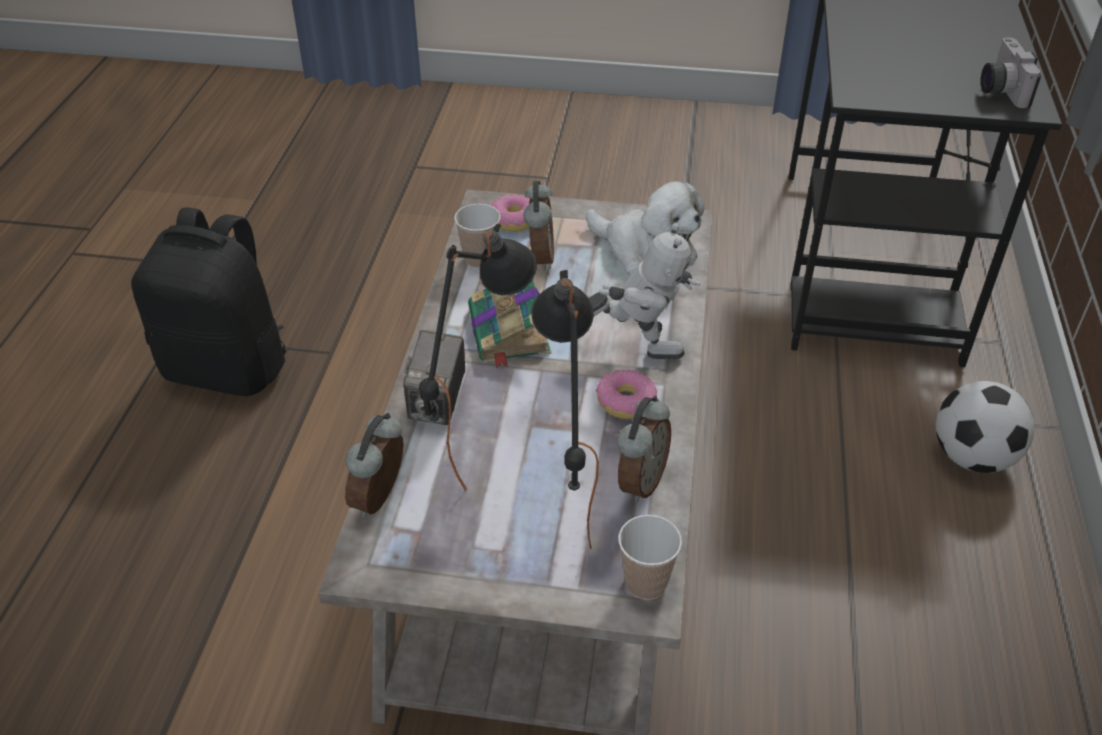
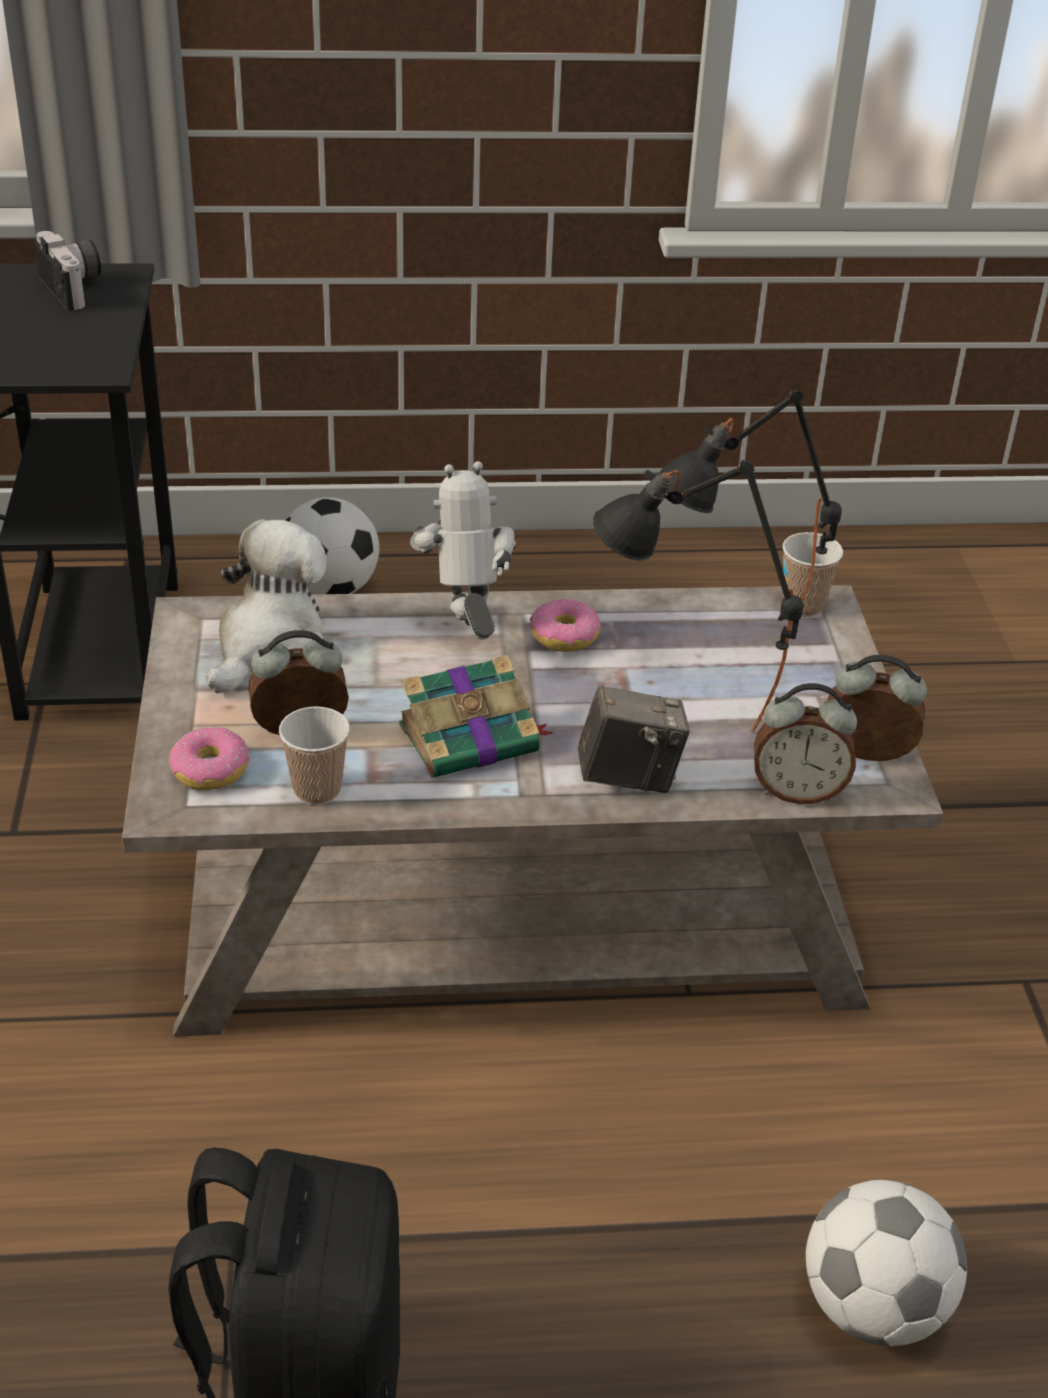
camera: 105 degrees left, 5 degrees down
alarm clock [617,396,671,503] -> alarm clock moved to [827,654,927,761]
camera [981,37,1041,108] -> camera turned 105 degrees counterclockwise [34,231,101,310]
none -> football [806,1180,967,1346]

